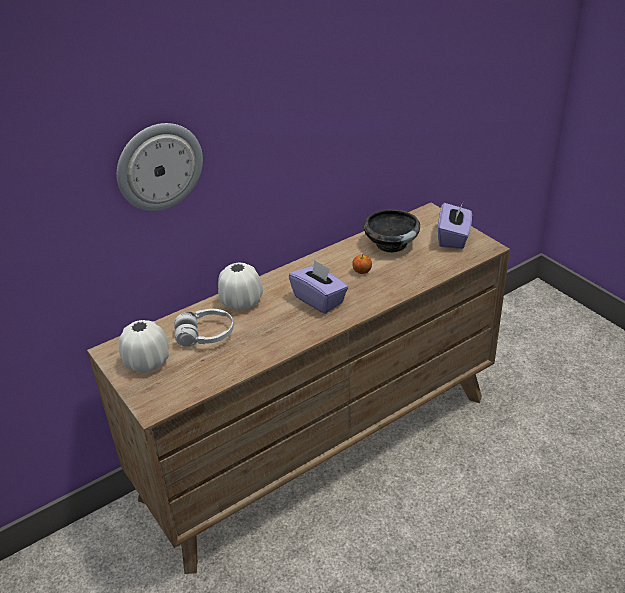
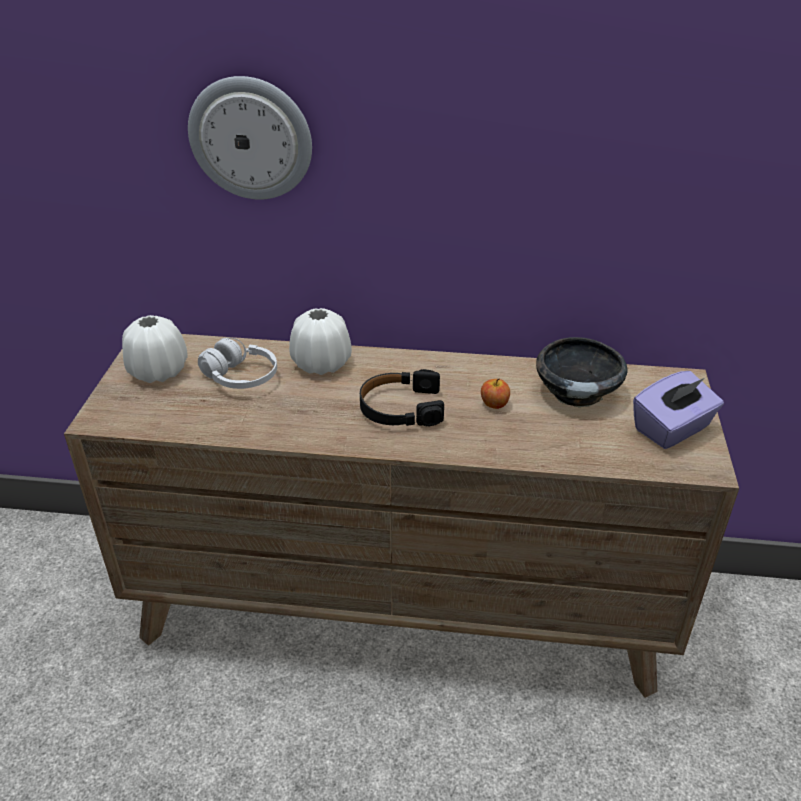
camera: 40 degrees right, 0 degrees up
purple tissue box [289,259,348,314] -> black headphones [360,369,444,427]

